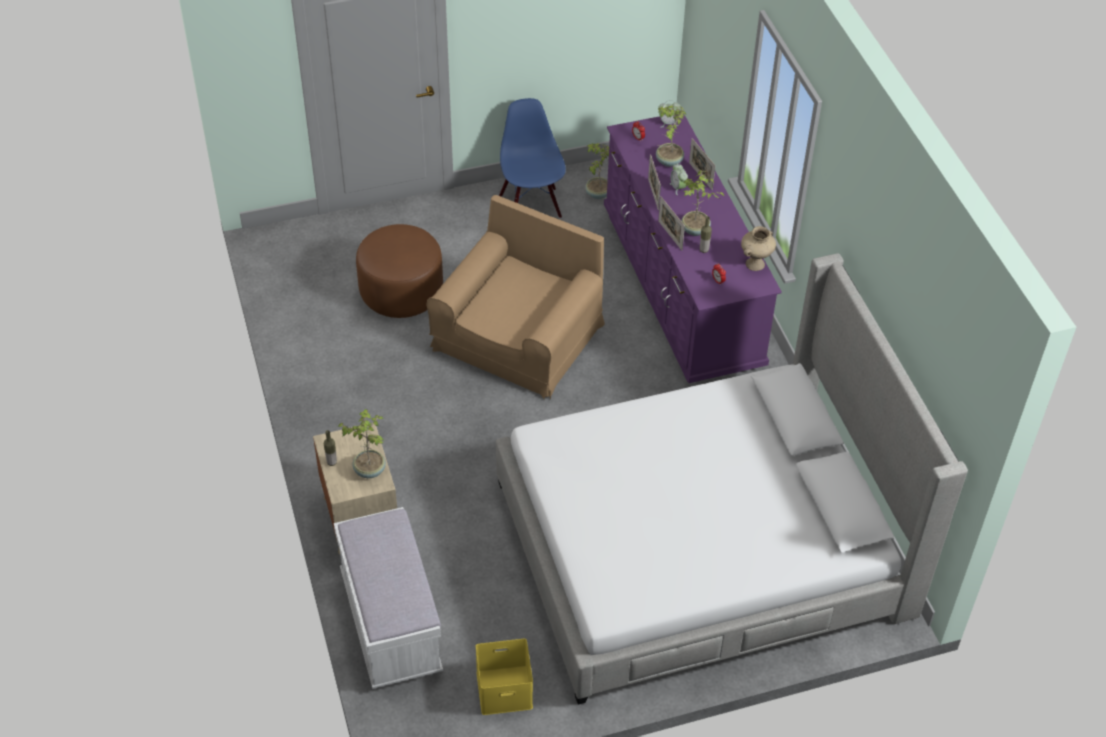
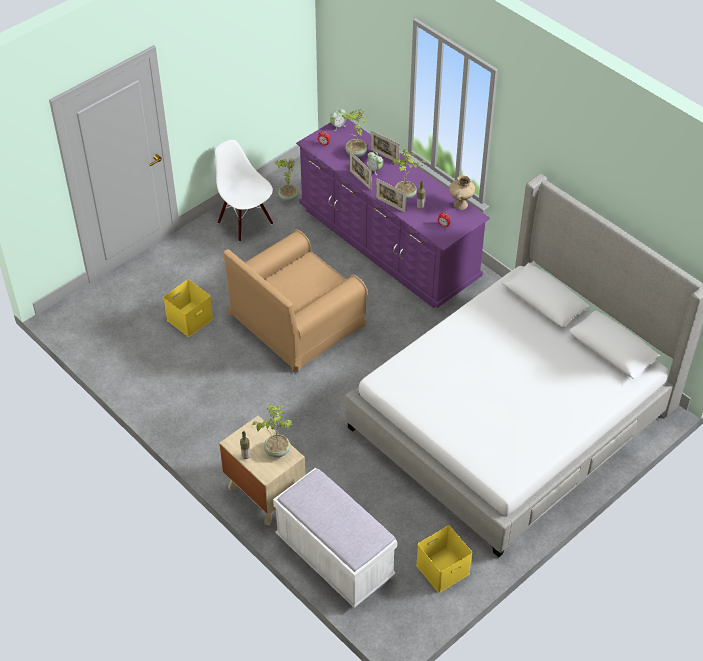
camera: 25 degrees left, 0 degrees up
brown ottoman [356,224,443,318] -> yellow storage box [163,280,213,337]
brown armchair [426,195,605,399] -> brown armchair turned 135 degrees counterclockwise [223,229,367,372]
blue chair [499,98,566,218] -> white chair [215,140,273,242]

